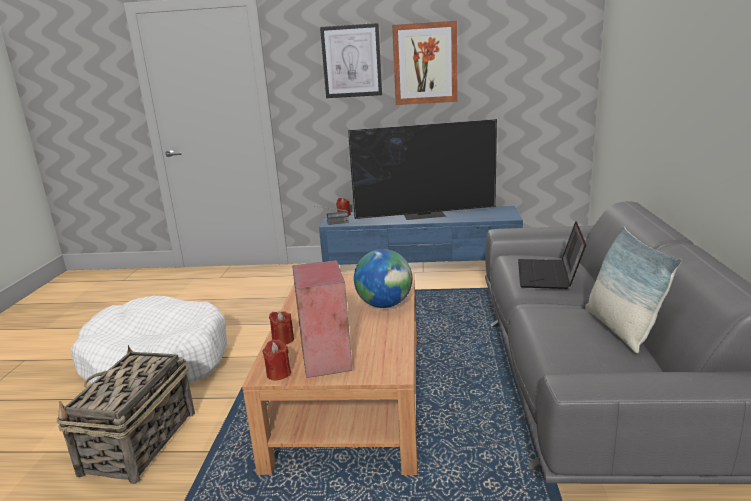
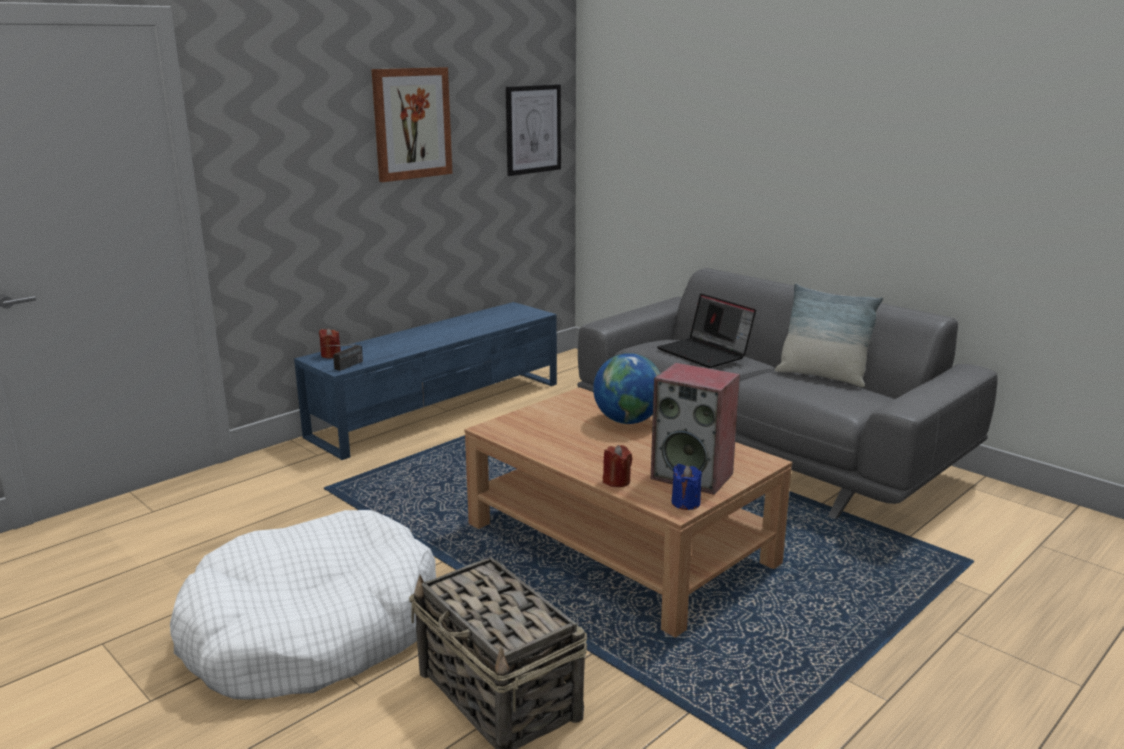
camera: 50 degrees left, 0 degrees up
red candle [262,340,291,381] -> blue candle [672,464,702,510]
picture [320,23,382,98] -> picture moved to [506,84,561,176]
television [348,119,497,220] -> none

